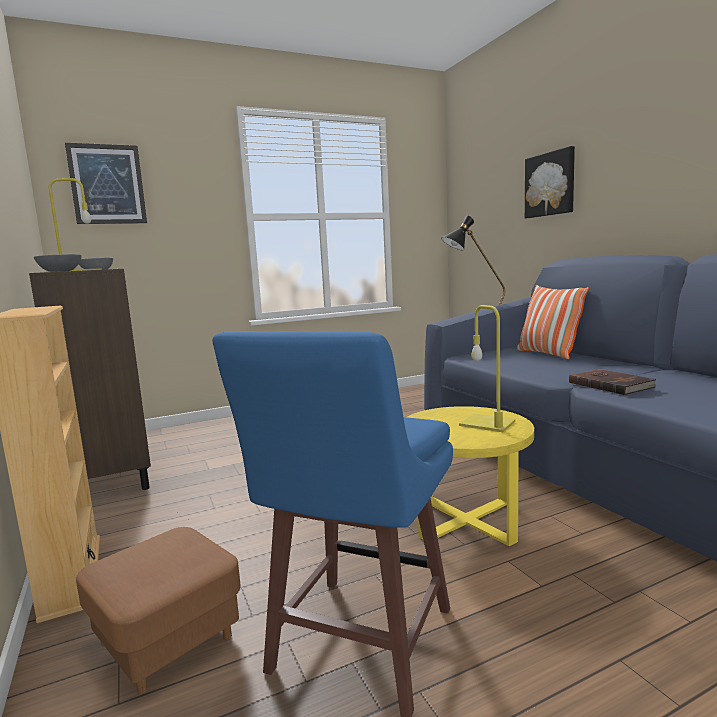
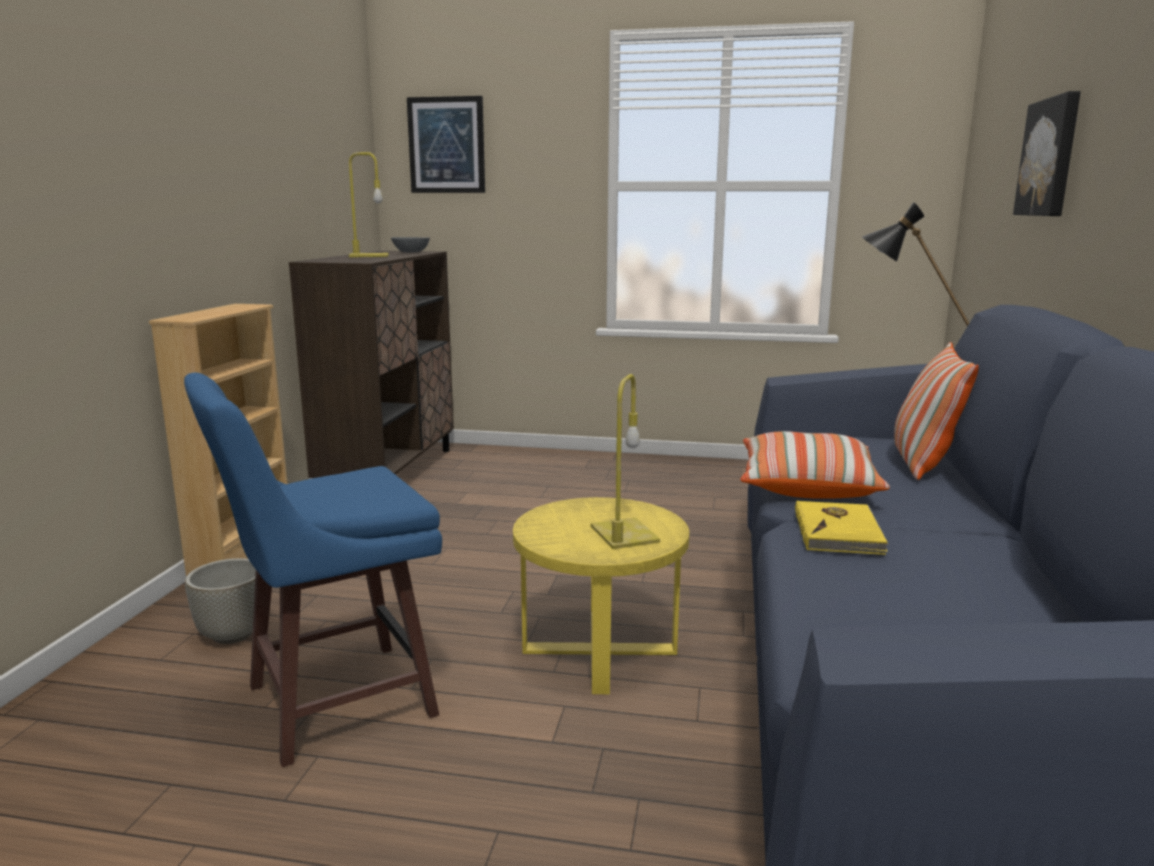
camera: 35 degrees right, 5 degrees up
grey bowl [34,254,82,272] -> none
brown ottoman [76,527,241,694] -> grey planter [185,558,256,644]
brown book [569,369,657,395] -> yellow book [795,501,889,555]
none -> pillow [740,431,890,499]

